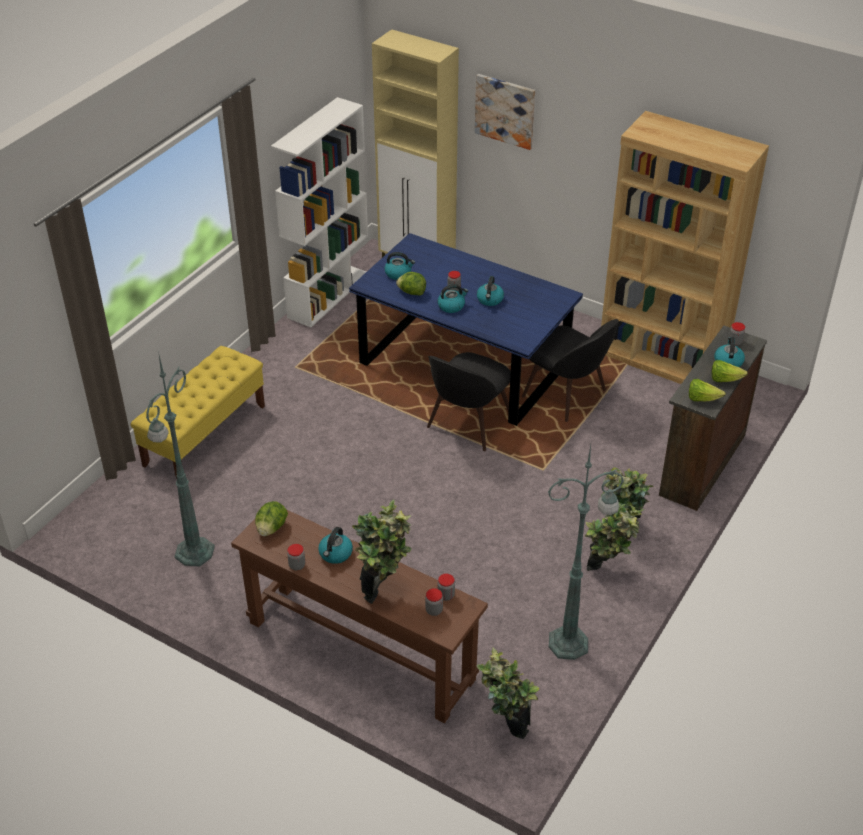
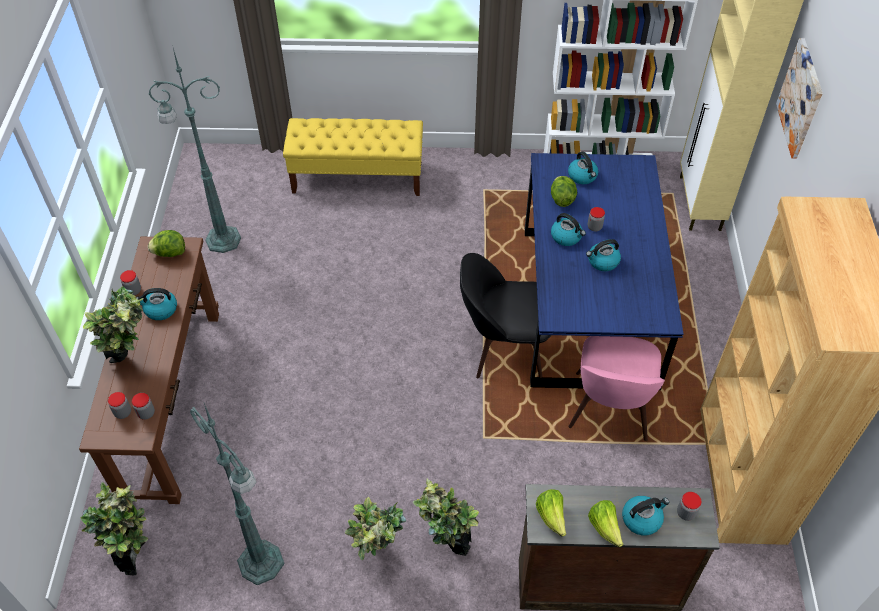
camera: 60 degrees right, 10 degrees up
black chair [522,319,619,422] -> pink chair [569,336,665,441]

